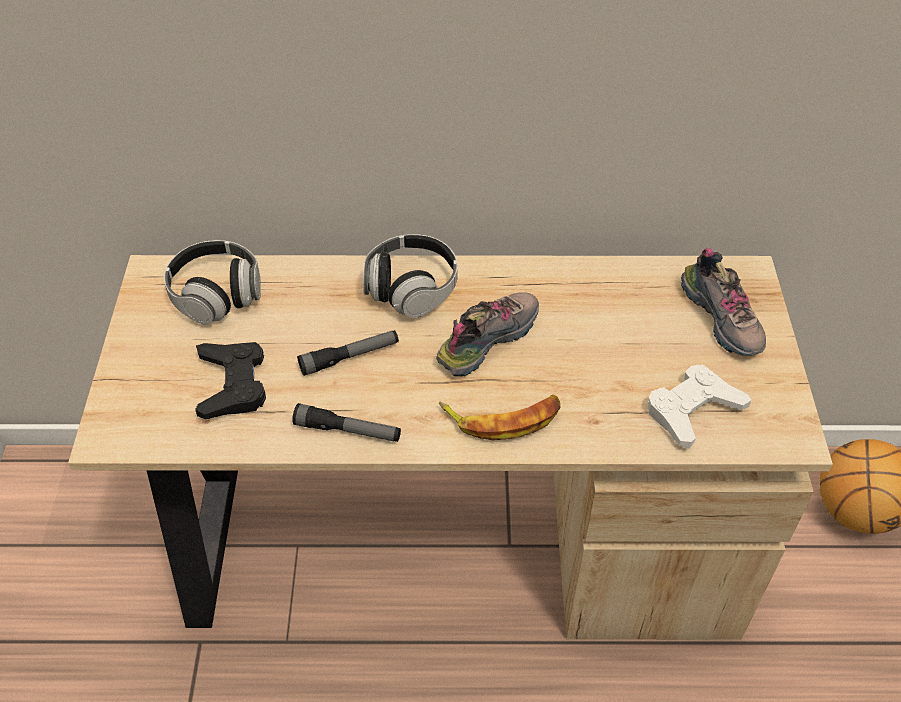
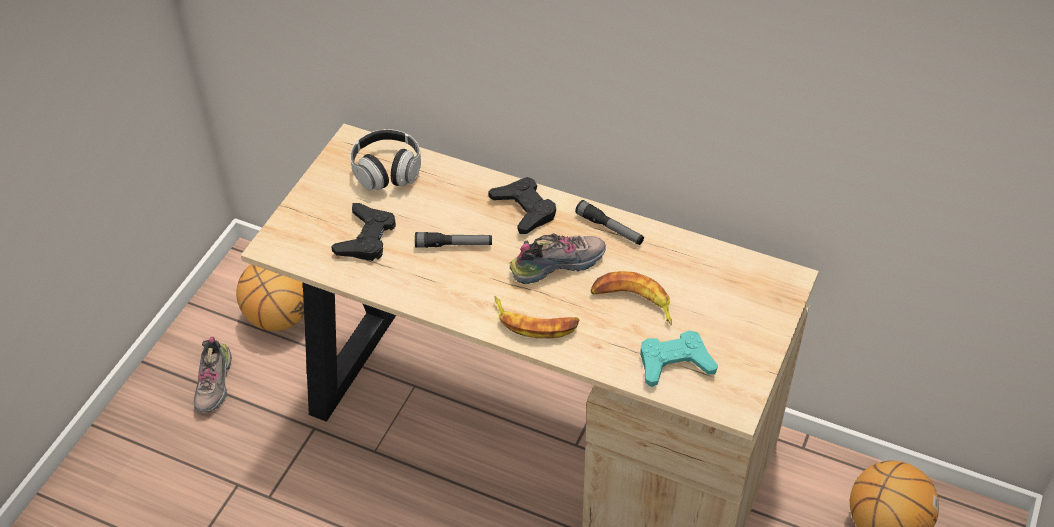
camera: 25 degrees right, 0 degrees up
flashlight [292,403,401,442] -> flashlight moved to [575,200,644,245]
headphones [363,234,458,318] -> black game controller [488,177,556,234]
white game controller [648,364,751,448] -> turquoise game controller [640,331,718,387]
shoe [681,248,766,356] -> shoe moved to [194,337,232,413]
none -> basketball [236,264,304,331]
none -> banana [591,271,672,325]

